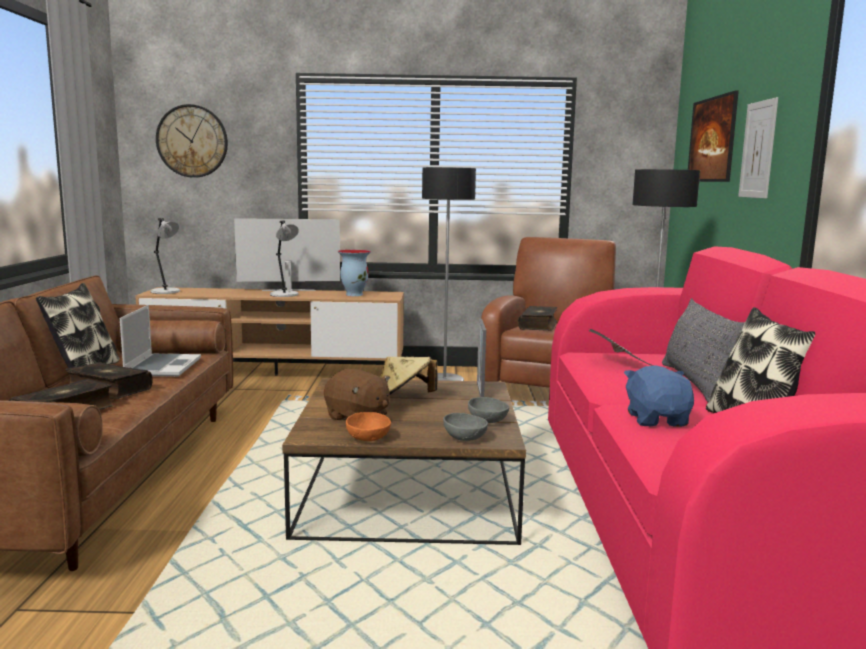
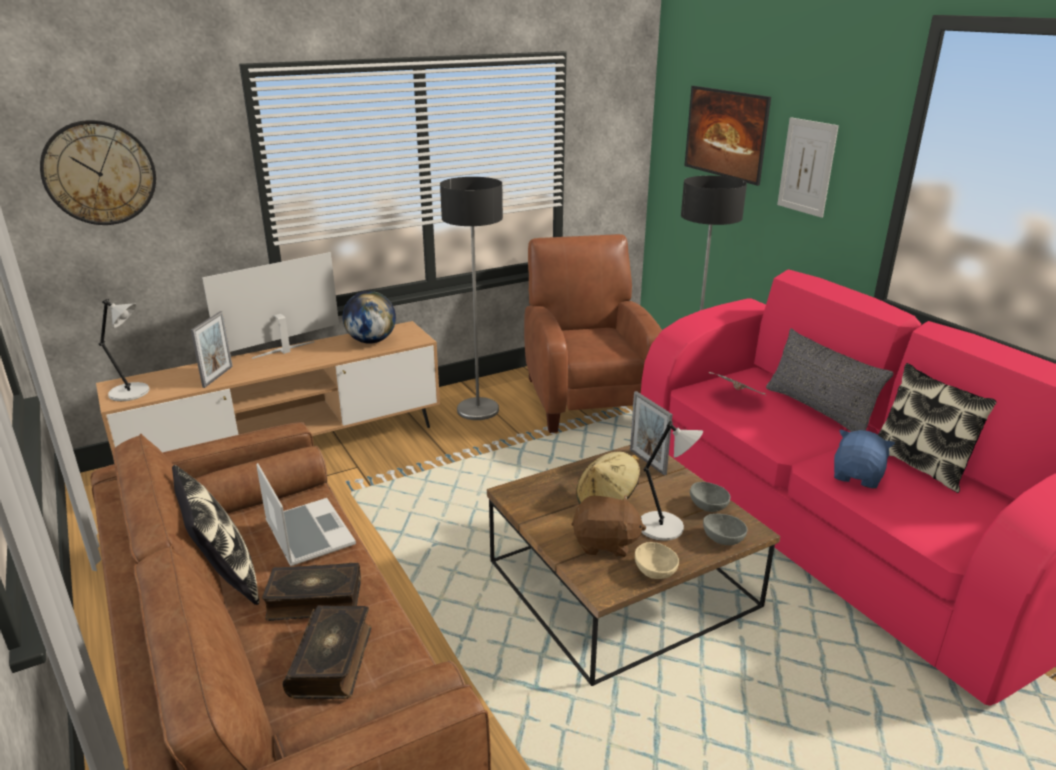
camera: 30 degrees left, 15 degrees up
grey table lamp [270,221,299,297] -> grey table lamp moved to [641,421,703,541]
vase [338,250,371,296] -> globe [342,291,396,344]
orange bowl [346,412,391,441] -> beige bowl [635,542,679,579]
book [518,306,557,331] -> none
blue plush toy [624,365,694,427] -> blue plush toy turned 60 degrees clockwise [834,430,895,489]
none -> picture frame [191,311,233,388]

